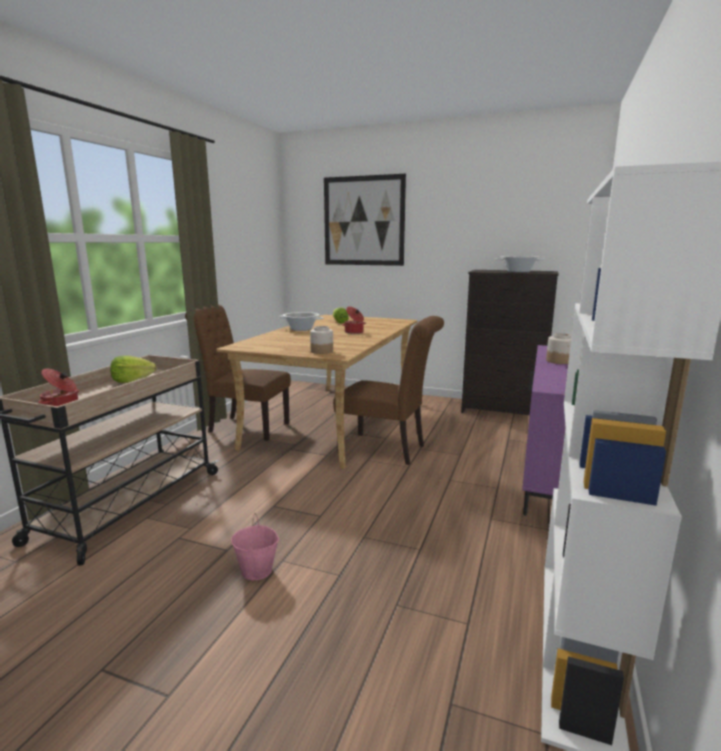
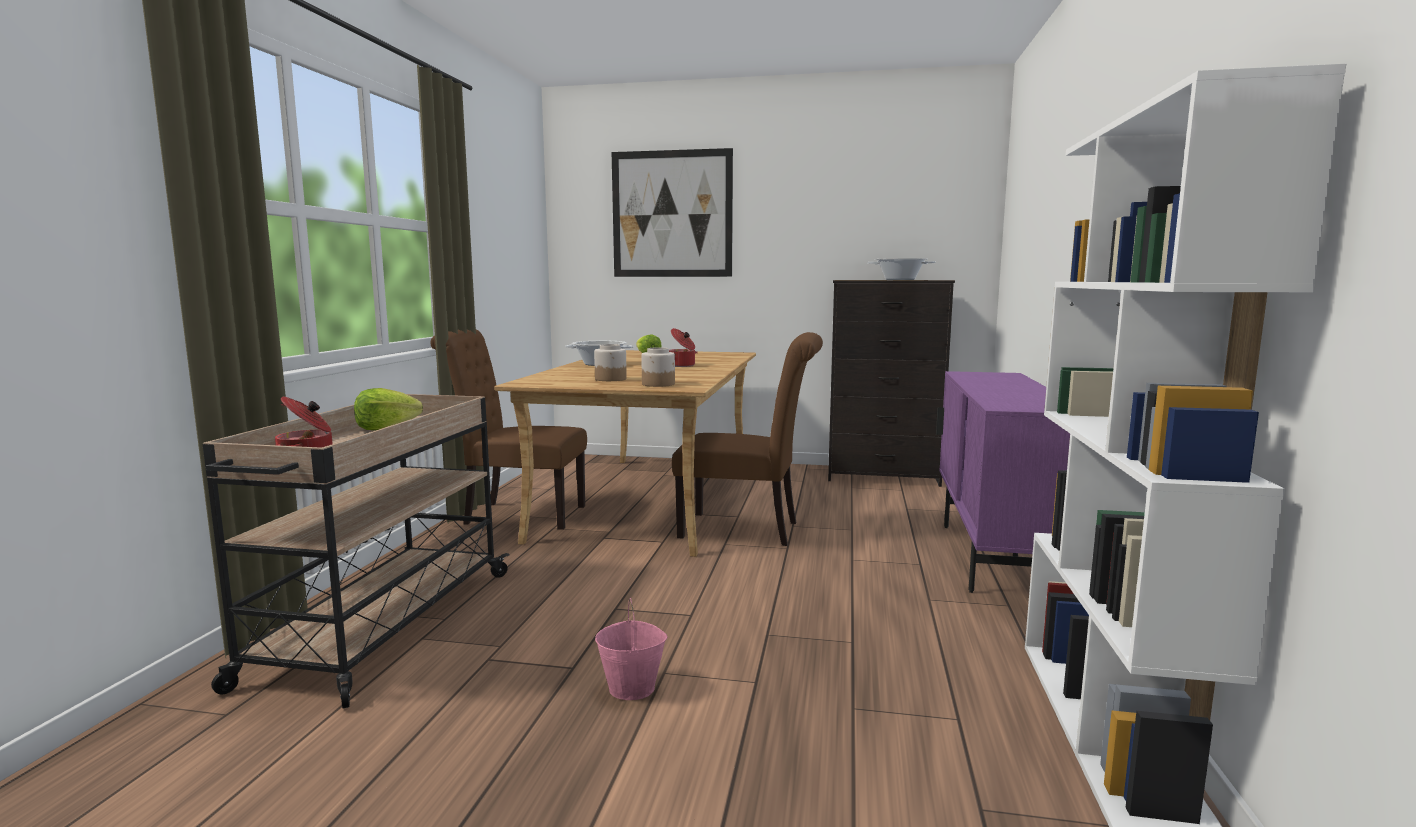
camera: 10 degrees left, 5 degrees down
jar [546,333,571,364] -> jar moved to [594,344,627,381]

